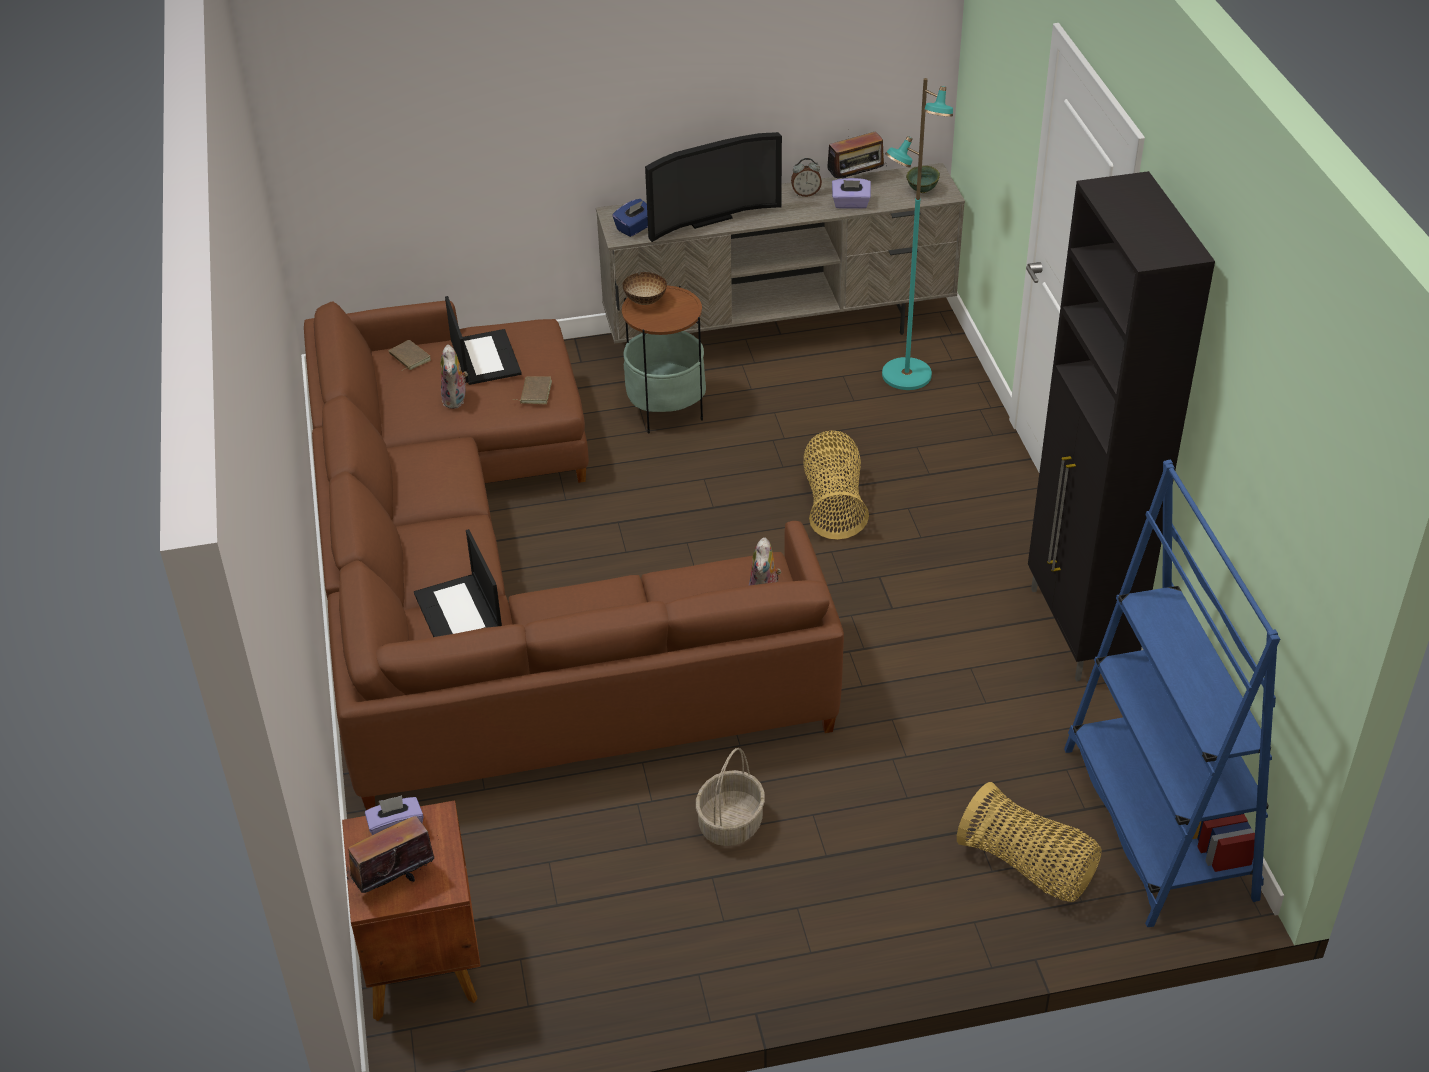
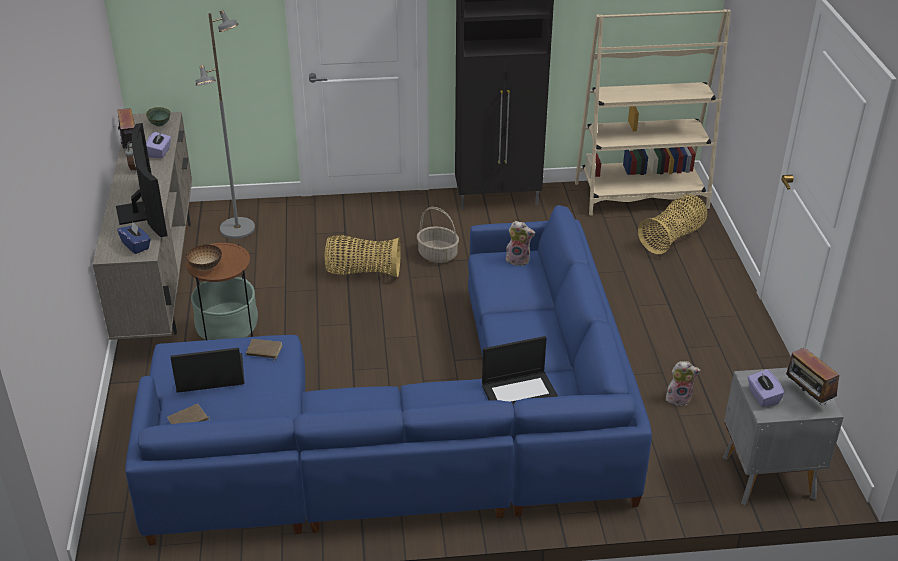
camera: 85 degrees left, 5 degrees down
brown sofa [304,301,844,810] -> blue sofa [125,205,652,546]
brown nightstand [342,801,481,1021] -> grey nightstand [722,368,844,505]
plush toy [441,344,468,409] -> plush toy moved to [666,361,701,406]
basket [696,748,765,846] -> basket moved to [417,207,459,263]
turquoise floor lamp [882,78,953,390] -> grey floor lamp [196,10,255,239]
blue bookcase [1064,460,1280,927] -> beige bookcase [575,9,731,216]

